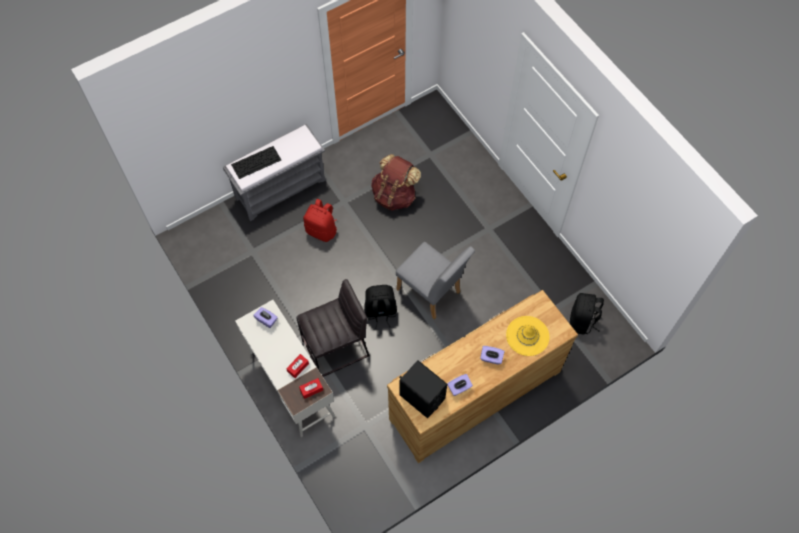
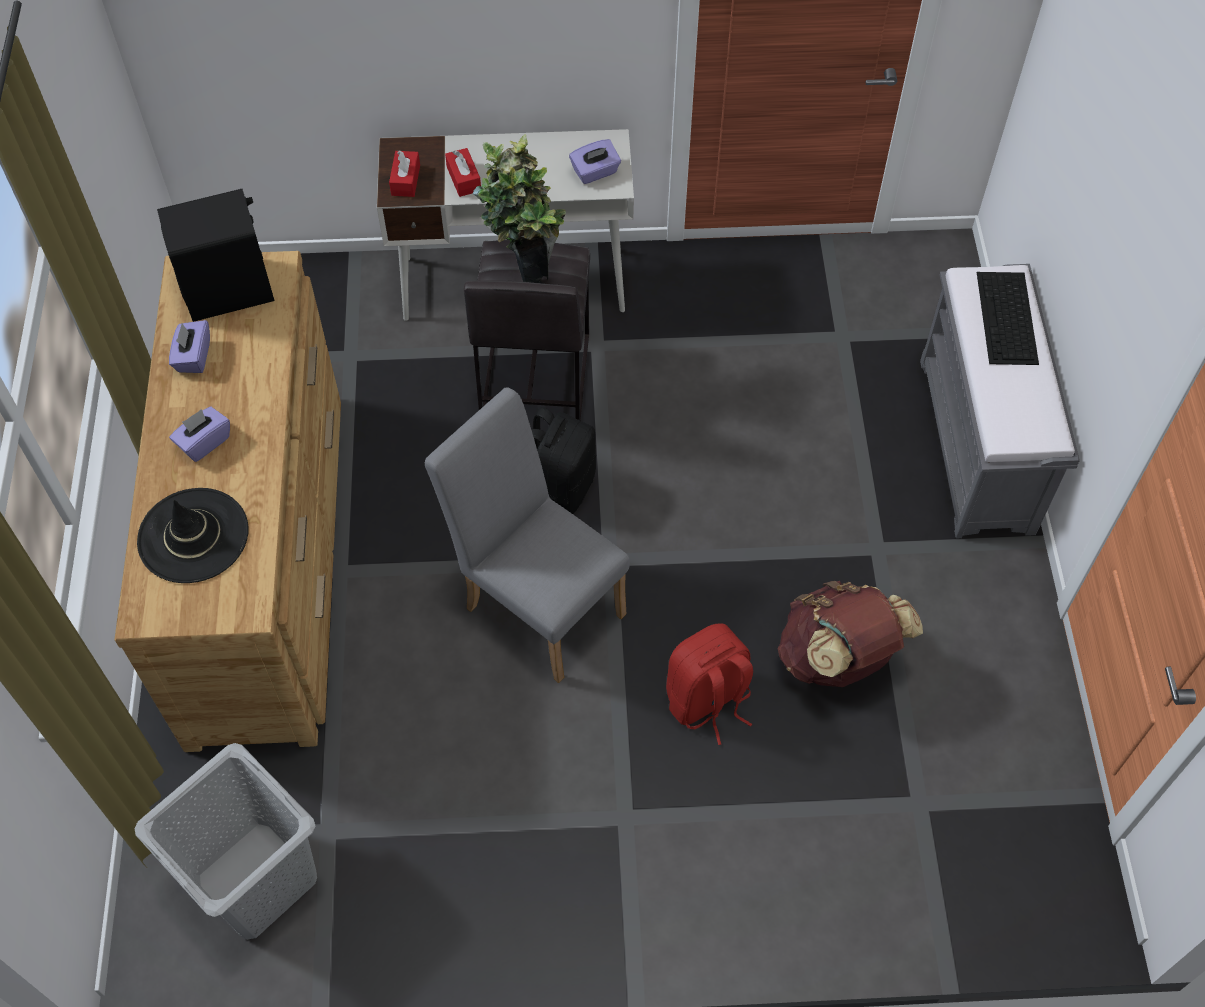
camera: 120 degrees right, 5 degrees down
red backpack [303,199,337,242] -> red backpack moved to [666,624,753,745]
grey chair [396,242,475,319] -> grey chair turned 60 degrees clockwise [425,387,630,683]
yellow hat [506,316,549,356] -> black hat [137,488,249,583]
black backpack [570,293,604,335] -> grey laundry basket [134,743,317,940]
none -> potted plant [473,134,566,284]

